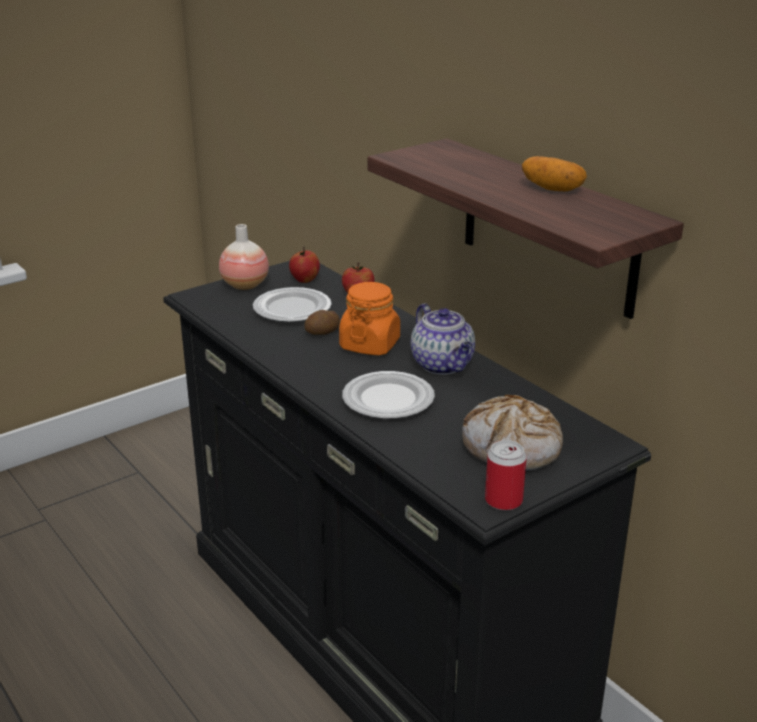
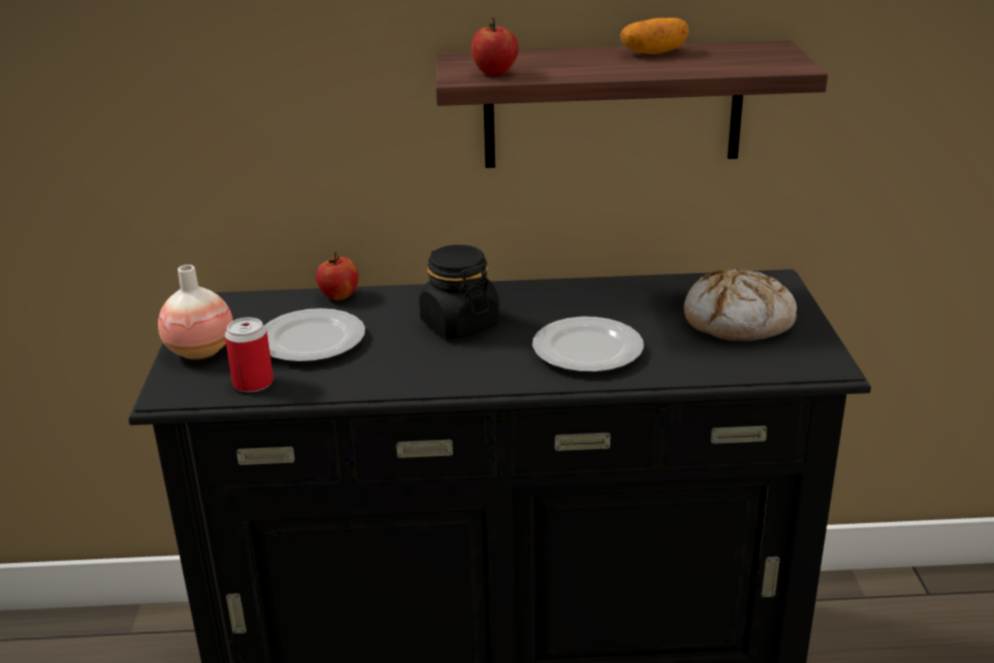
camera: 55 degrees left, 0 degrees up
apple [289,247,320,283] -> apple moved to [471,17,519,76]
potato [304,310,340,335] -> none
orange jar [339,282,400,356] -> black jar [419,245,499,339]
teapot [411,303,475,375] -> none
can [485,440,527,511] -> can moved to [225,317,273,392]

